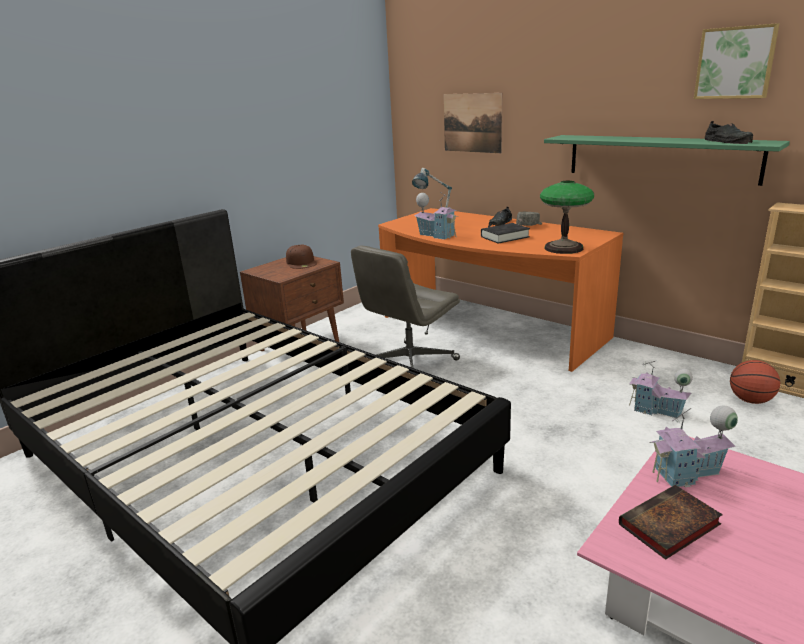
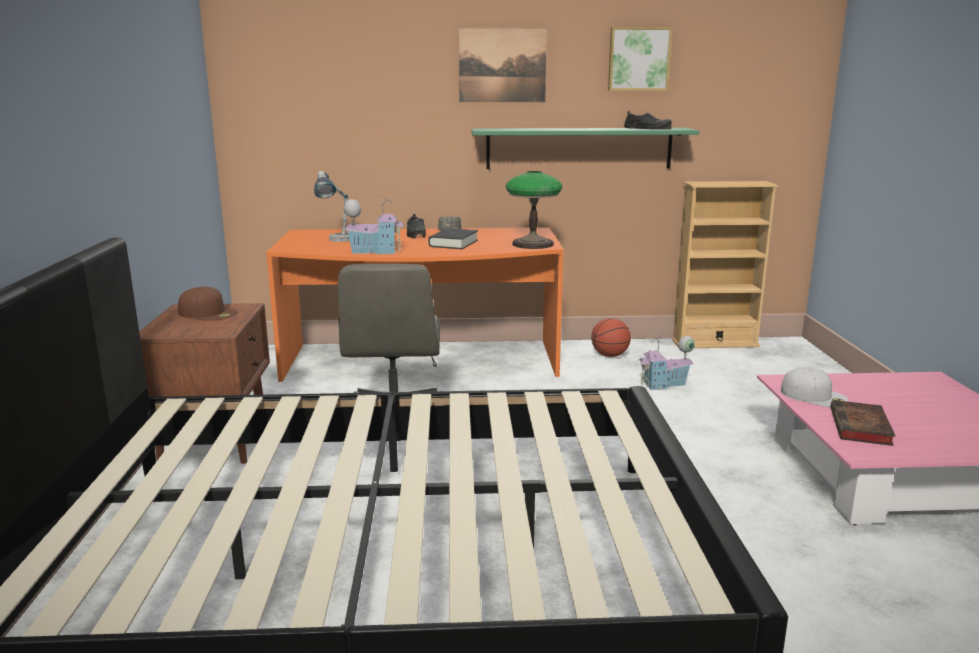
camera: 45 degrees left, 5 degrees down
picture [444,93,503,153] -> picture moved to [459,28,547,102]
toy house [649,405,738,487] -> white cap [781,367,849,407]
basketball [730,360,781,404] -> basketball moved to [591,318,631,357]

